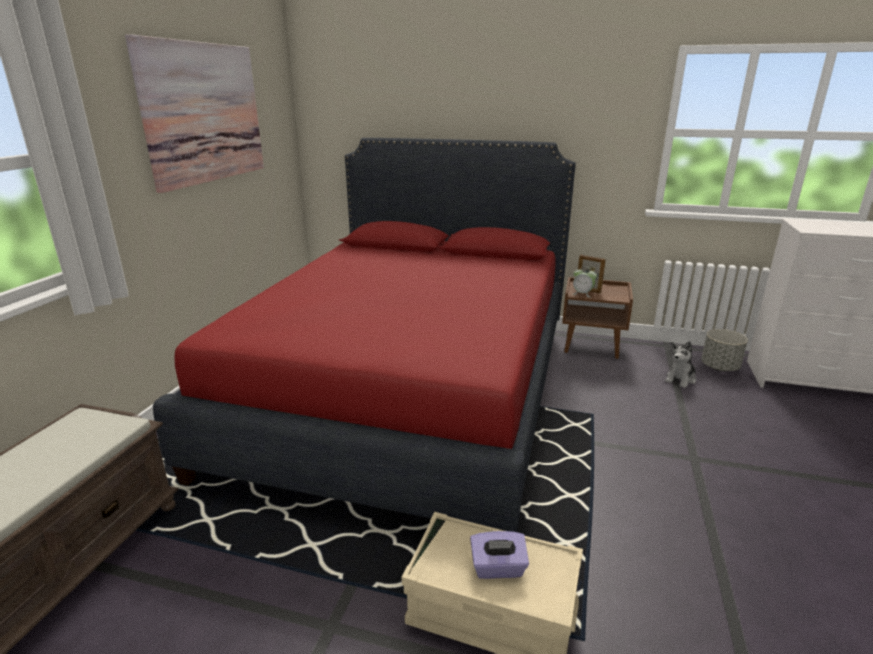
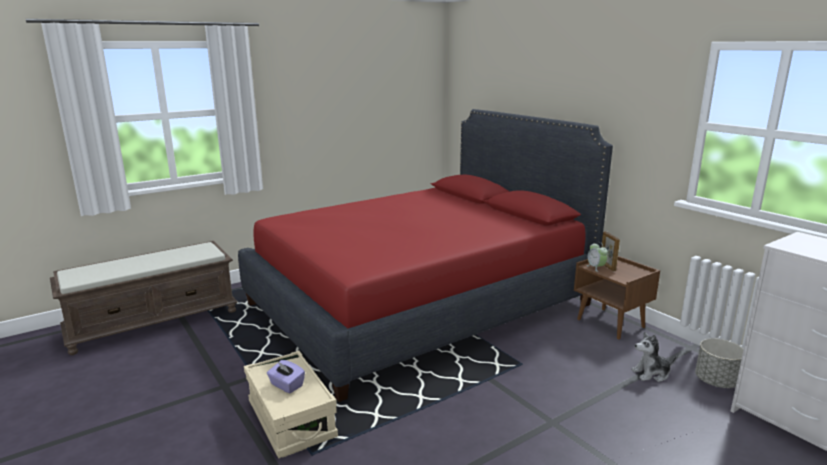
camera: 40 degrees right, 5 degrees down
picture [125,34,264,193] -> none

